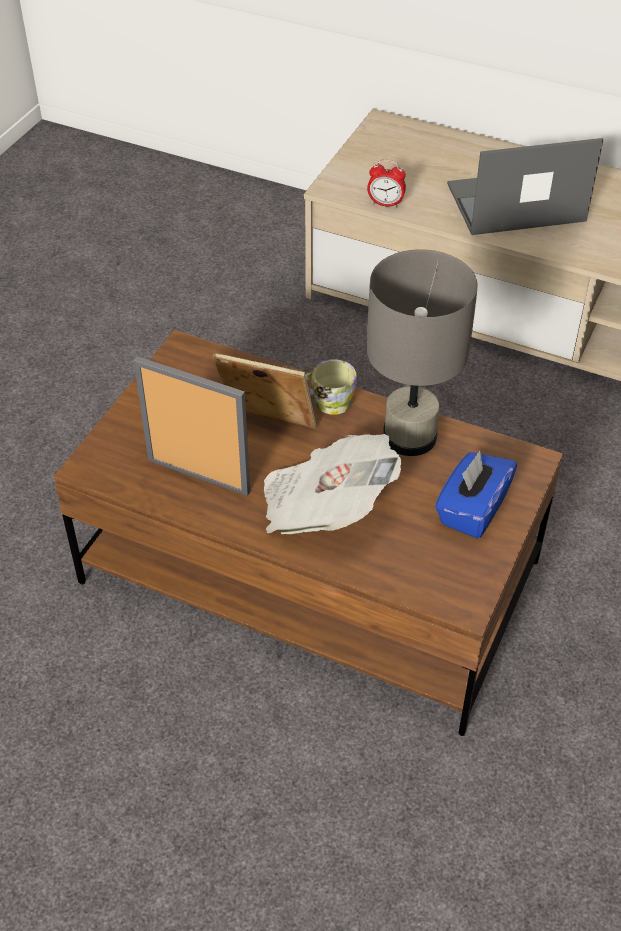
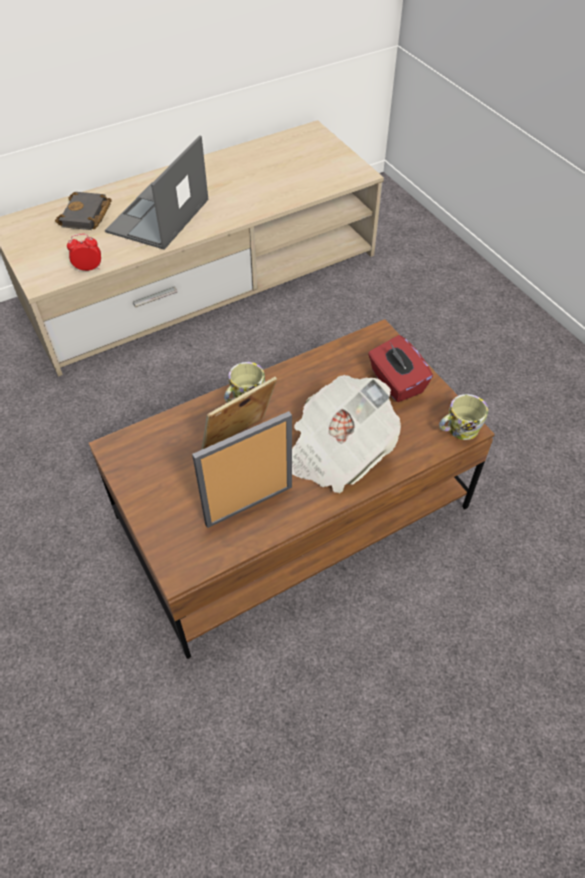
camera: 55 degrees left, 5 degrees up
alarm clock [367,160,406,208] -> alarm clock turned 150 degrees counterclockwise [67,234,101,271]
grey table lamp [367,249,477,456] -> none
blue tissue box [435,451,517,539] -> red tissue box [368,335,433,402]
none -> black book [55,192,112,230]
none -> mug [439,394,488,440]

